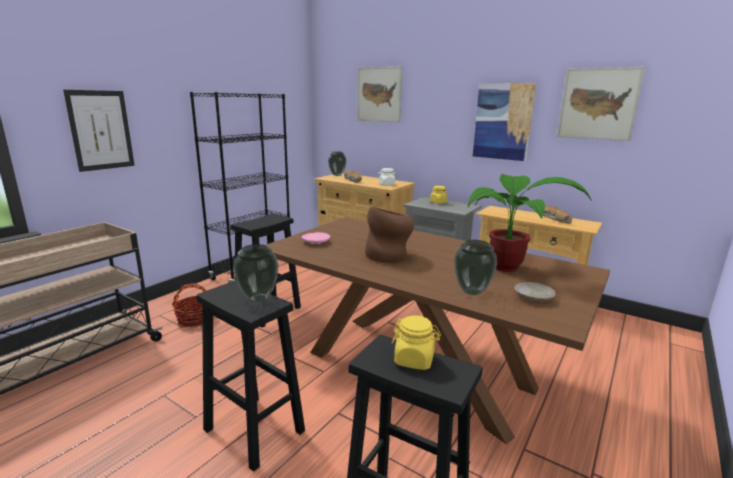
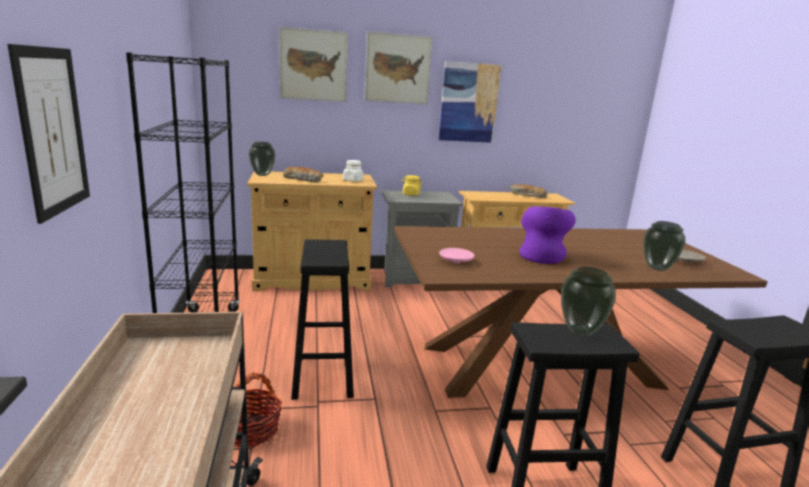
camera: 45 degrees left, 0 degrees up
brown vase [365,207,414,263] -> purple vase [519,206,576,264]
yellow jar [391,316,441,370] -> none
potted plant [468,174,592,272] -> none
picture [557,67,645,141] -> picture moved to [364,31,433,105]

